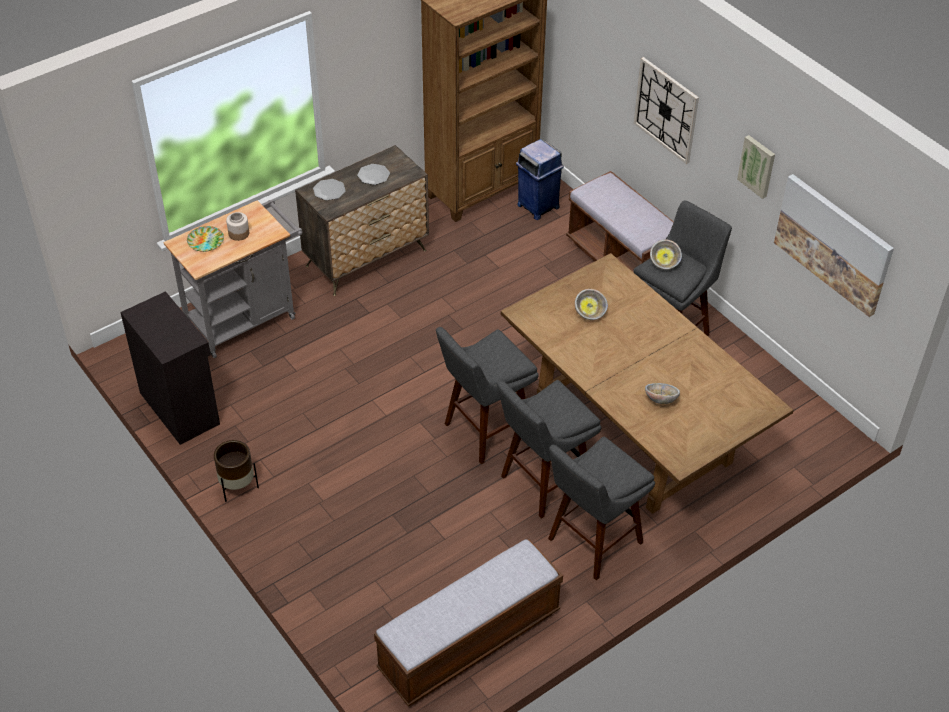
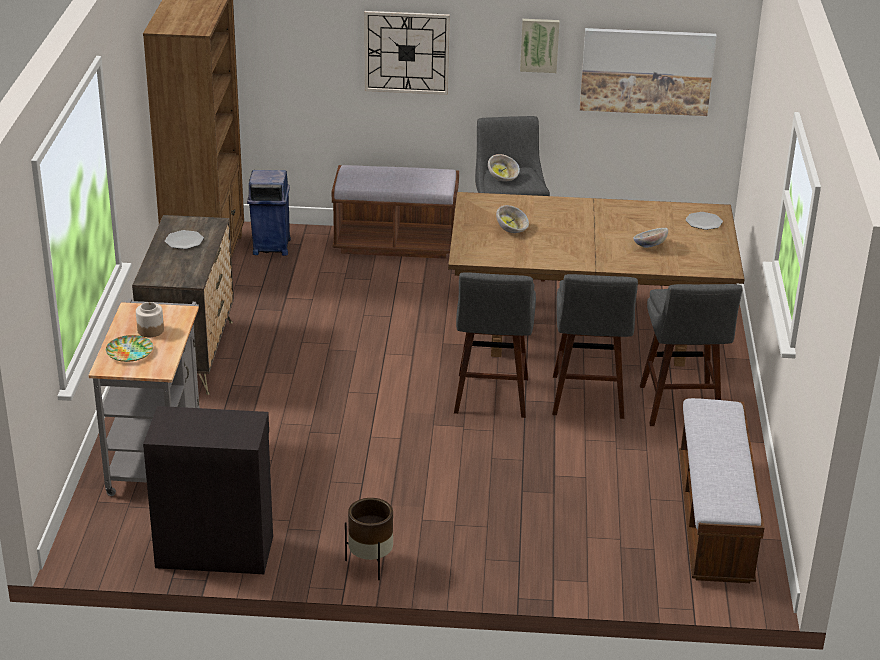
camera: 50 degrees left, 15 degrees down
plate [313,179,346,200] -> plate moved to [685,212,723,230]

